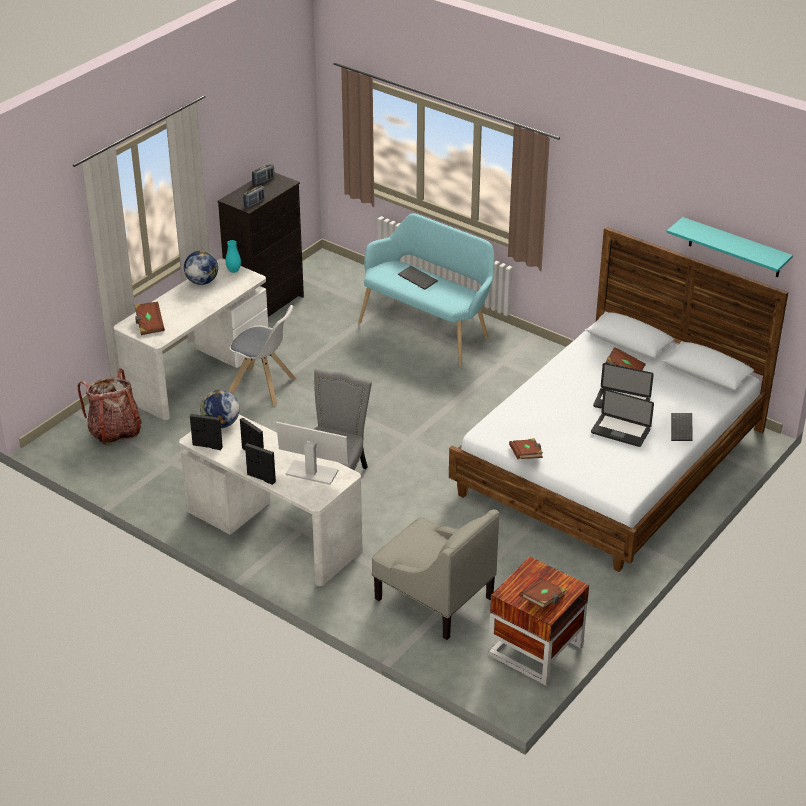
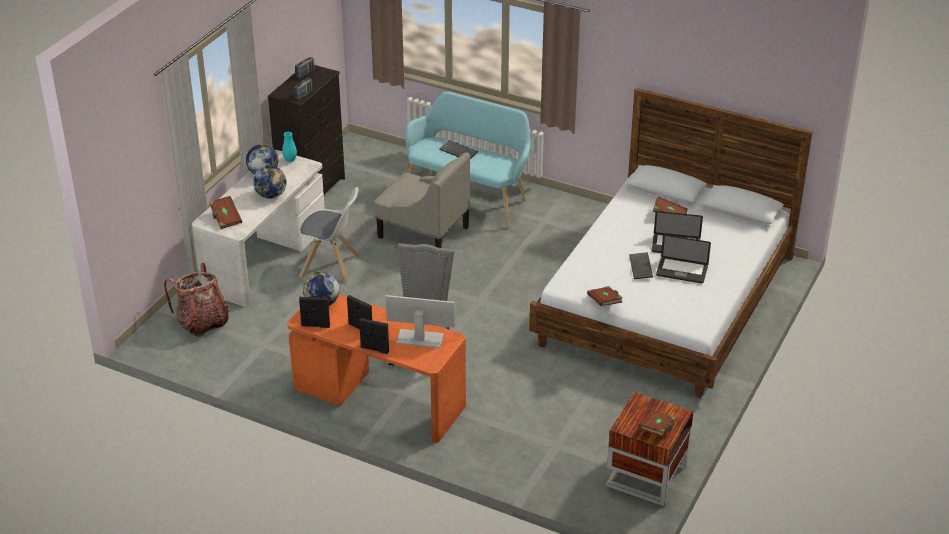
camera: 10 degrees left, 0 degrees up
white desk [179,414,362,586] -> orange desk [287,294,466,443]
grey armchair [372,509,499,640] -> grey armchair moved to [374,152,470,248]
turquoise shelf [666,217,793,277] -> none
keyboard [671,413,693,441] -> keyboard moved to [629,252,653,279]
none -> globe [253,166,287,199]

